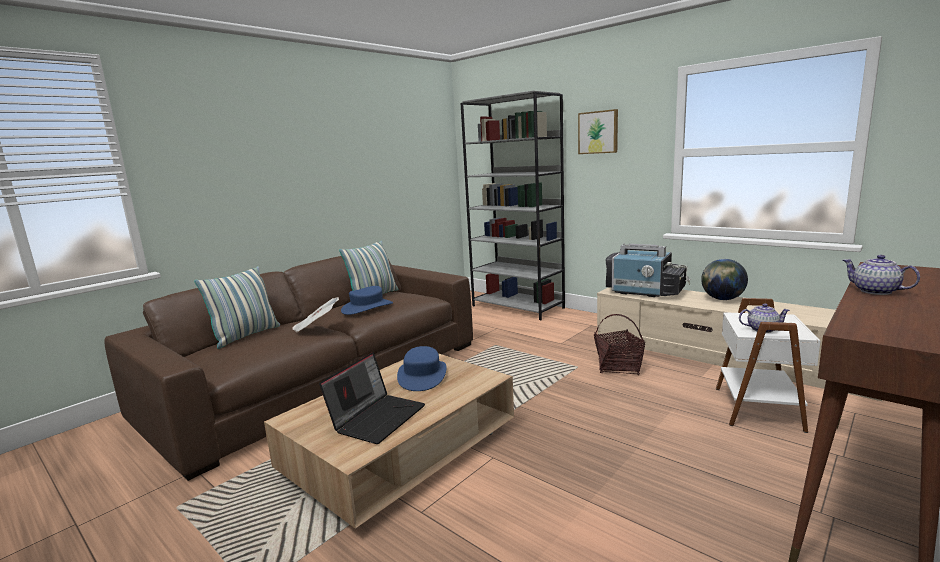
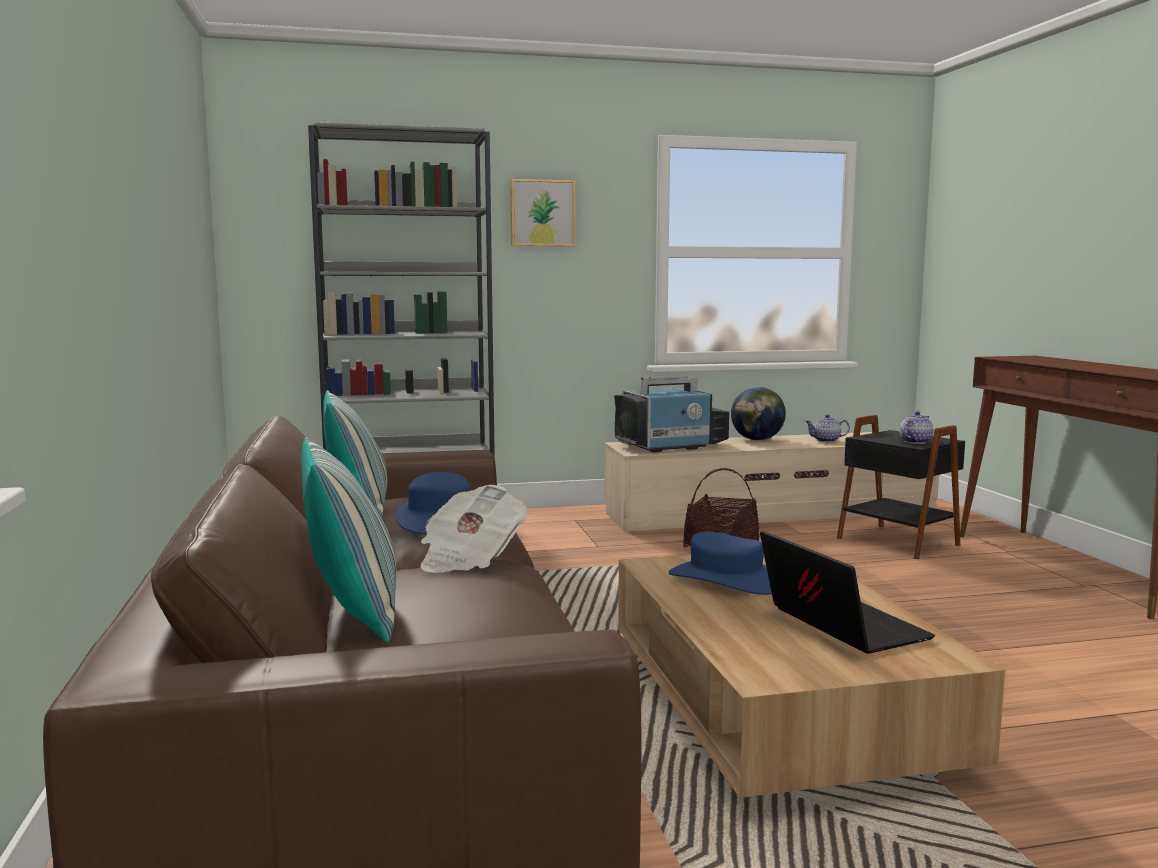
camera: 55 degrees left, 5 degrees down
white side table [716,298,821,433] -> black side table [837,415,965,559]
teapot [842,255,920,295] -> teapot moved to [805,414,850,442]

